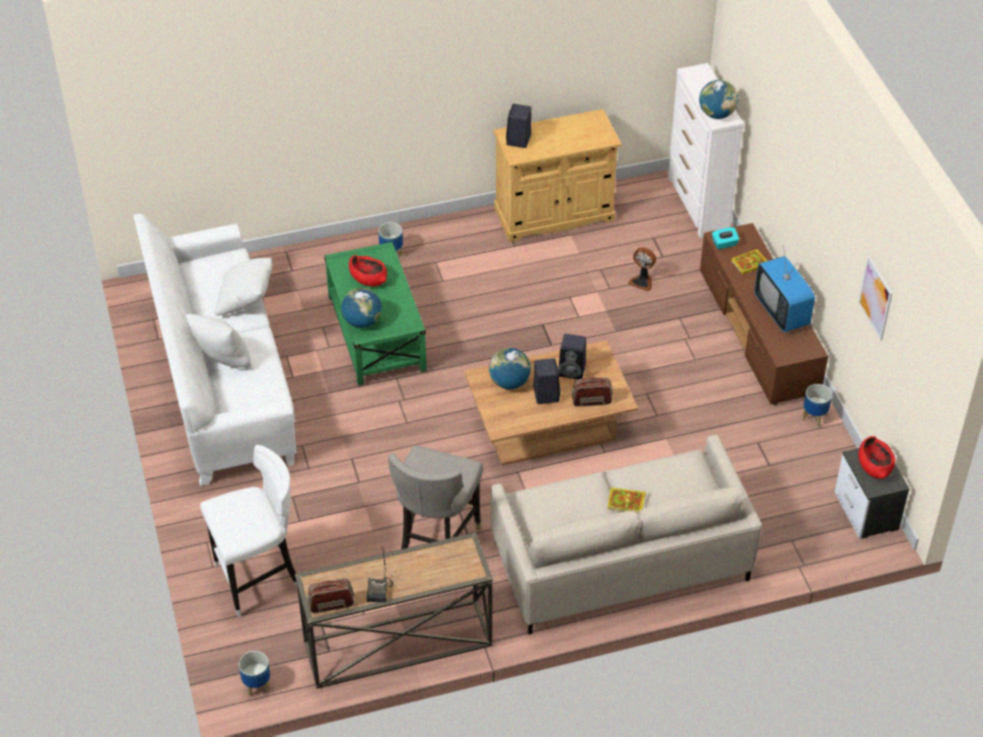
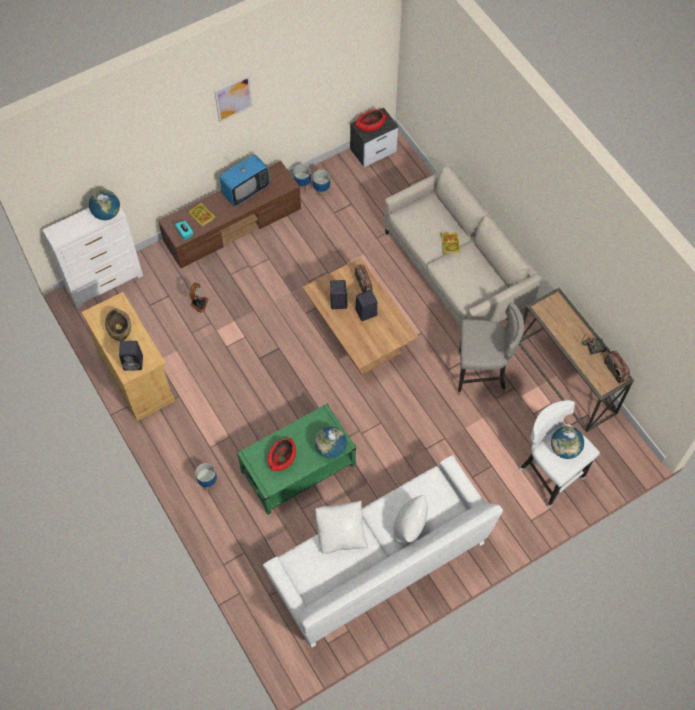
camera: 105 degrees left, 15 degrees up
planter [239,651,270,697] -> planter moved to [313,170,330,198]
globe [489,348,531,389] -> globe moved to [551,426,584,459]
picture [858,256,892,341] -> picture moved to [214,76,253,122]
none -> brown bowl [105,308,131,341]

